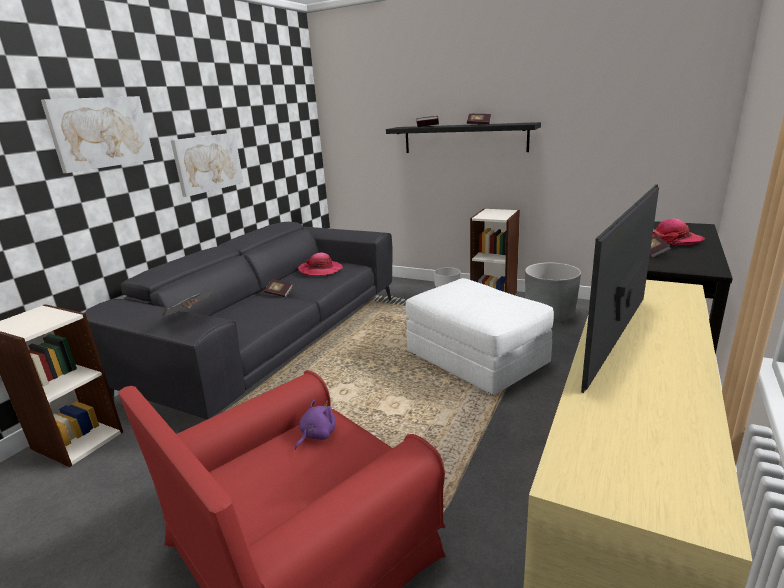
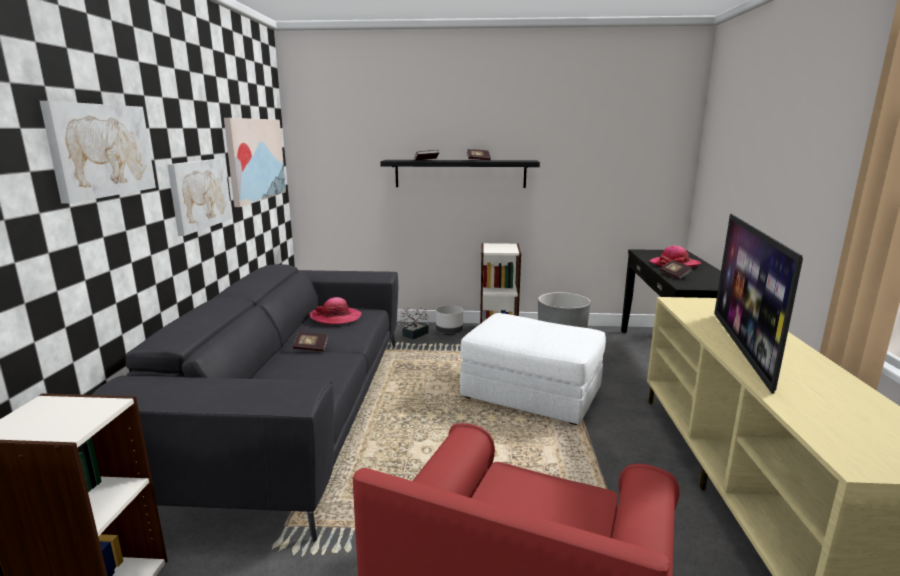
camera: 25 degrees left, 5 degrees down
newspaper [160,290,213,318] -> none
purple plush toy [295,399,336,450] -> none
none -> picture [224,118,286,207]
none -> potted plant [397,307,429,339]

